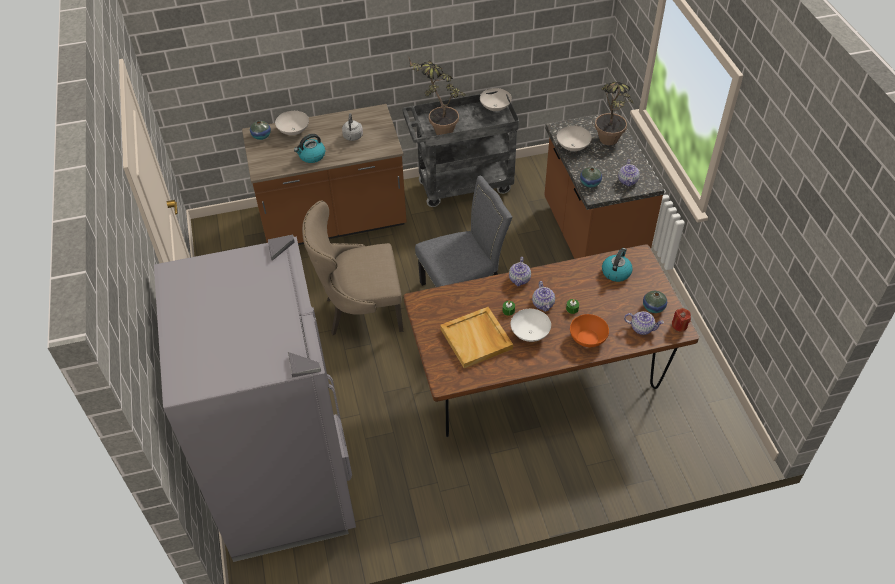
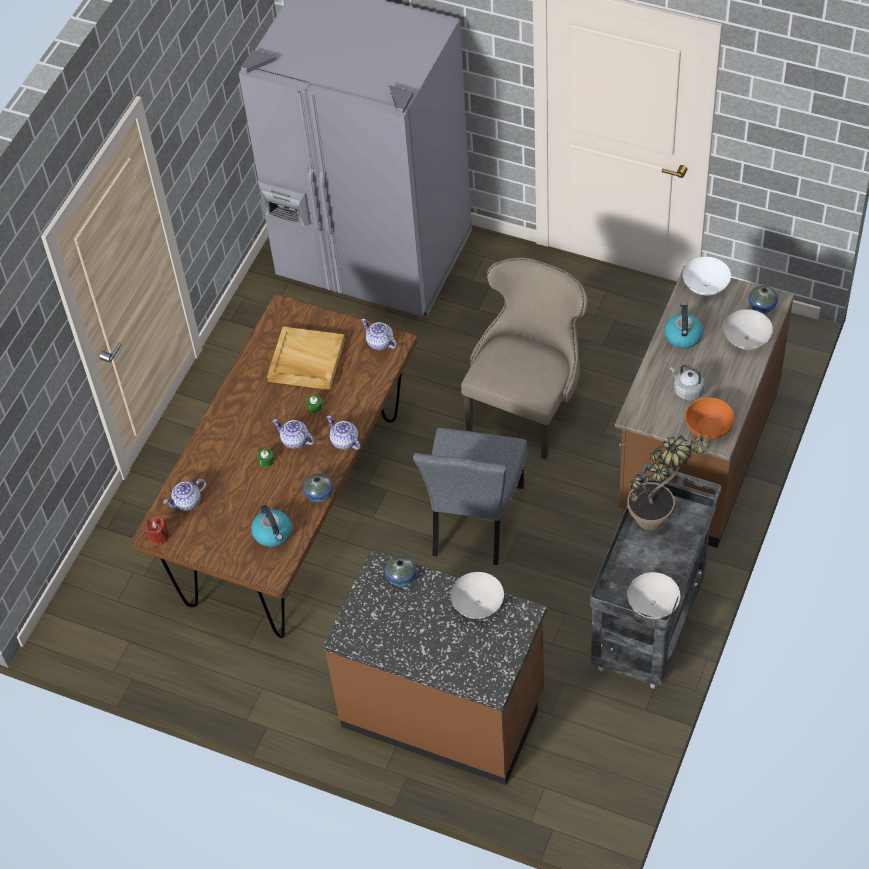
camera: 130 degrees right, 5 degrees up
white bowl [511,309,551,342] -> white bowl moved to [683,257,731,296]
orange bowl [570,314,609,347] -> orange bowl moved to [686,397,734,440]
potted plant [595,82,633,145] -> none
teapot [618,159,640,187] -> teapot moved to [361,319,397,350]
vase [643,291,667,313] -> vase moved to [303,473,334,502]

